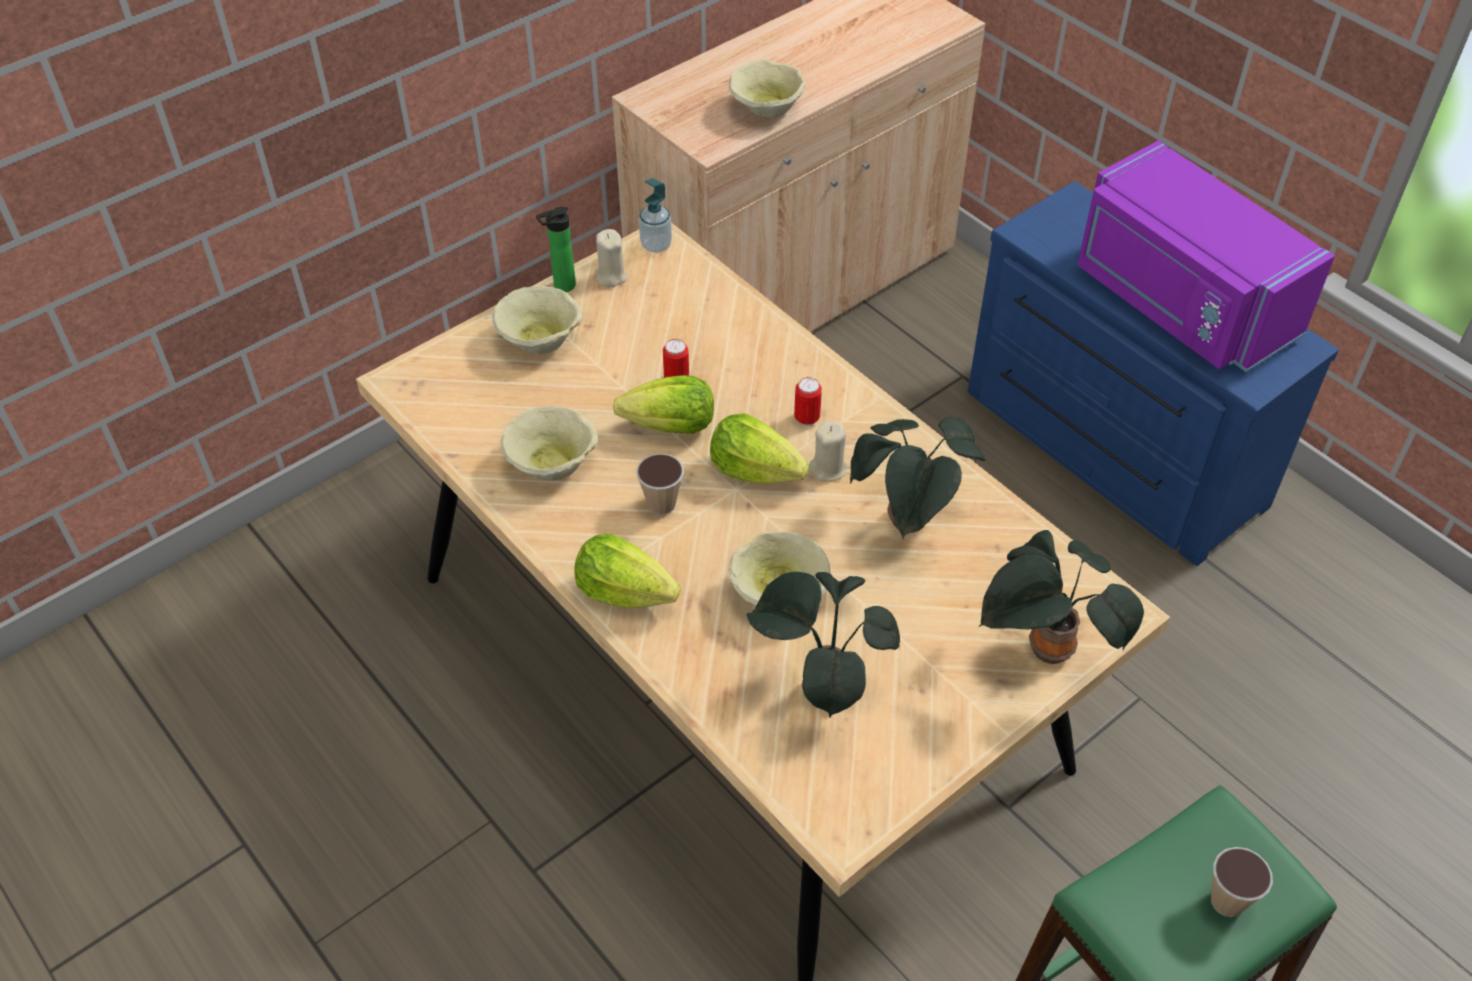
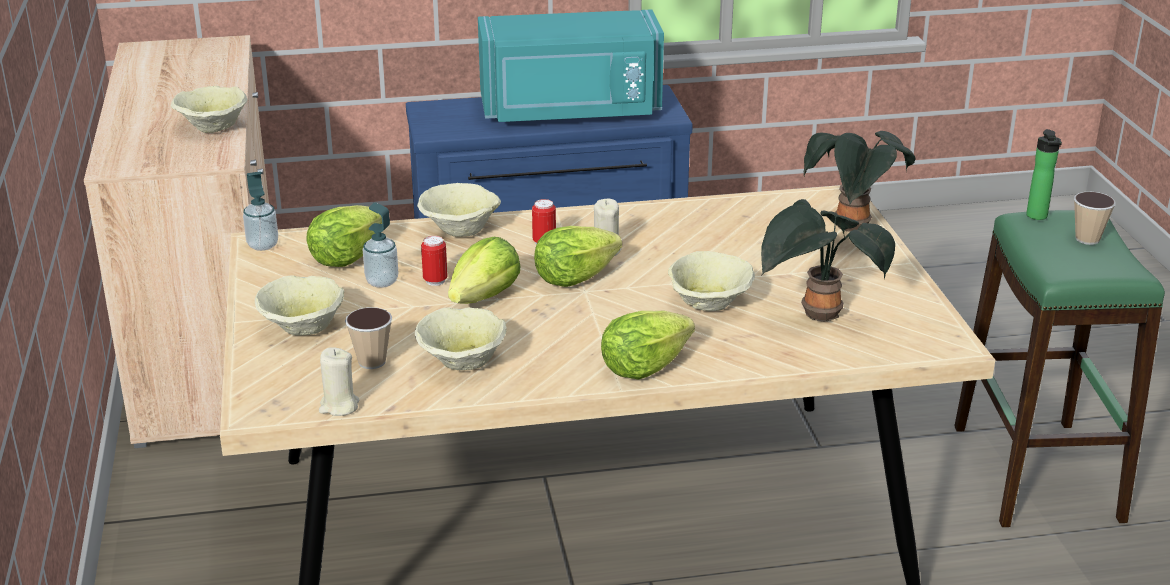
camera: 60 degrees left, 20 degrees down
bottle [536,207,576,292] -> bottle moved to [1026,129,1062,220]
beige candle [595,229,627,287] -> beige candle moved to [319,347,359,416]
cup [636,454,684,515] -> cup moved to [345,307,392,369]
potted plant [850,417,986,539] -> none
purple microwave [1077,141,1335,372] -> turquoise microwave [478,9,664,122]
none -> lettuce [306,205,382,267]
none -> soap dispenser [363,203,399,288]
none -> beige bowl [417,183,501,237]

